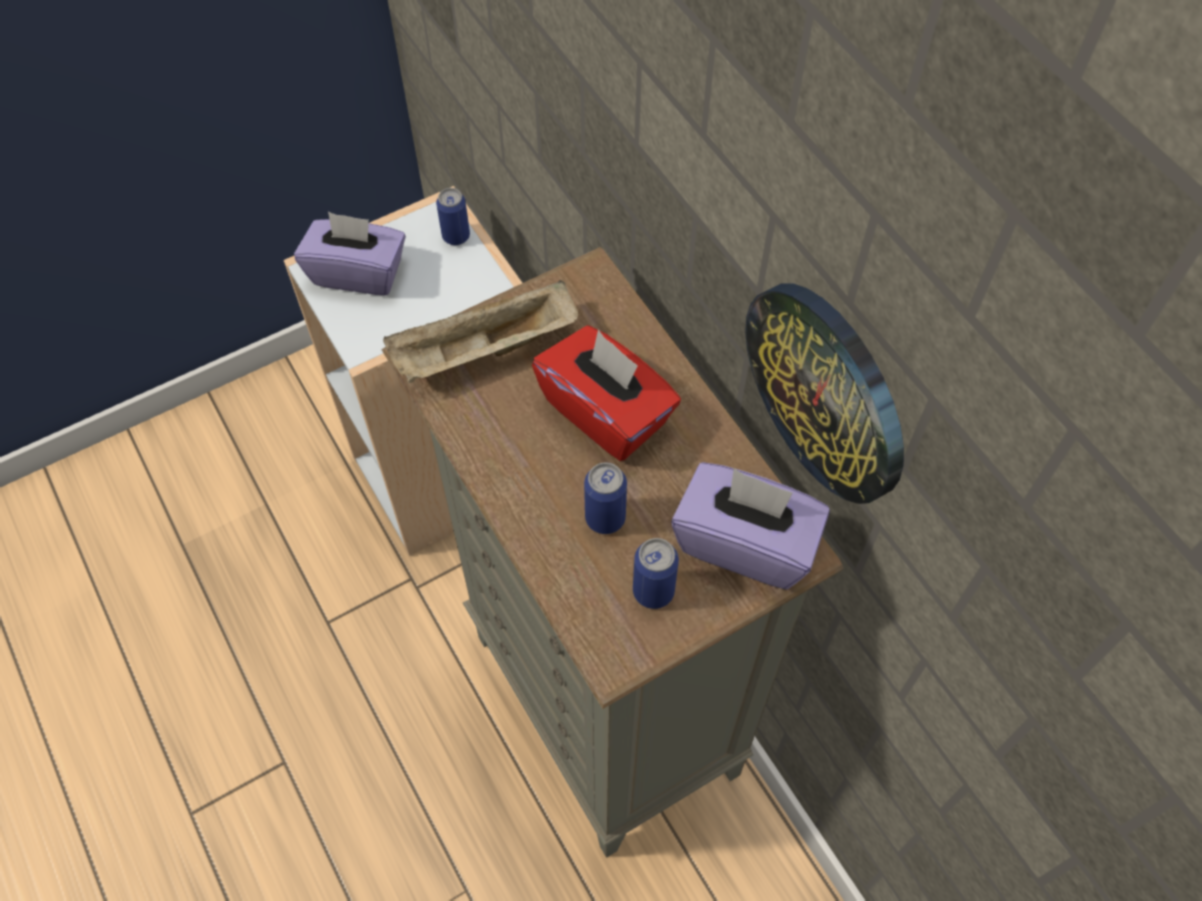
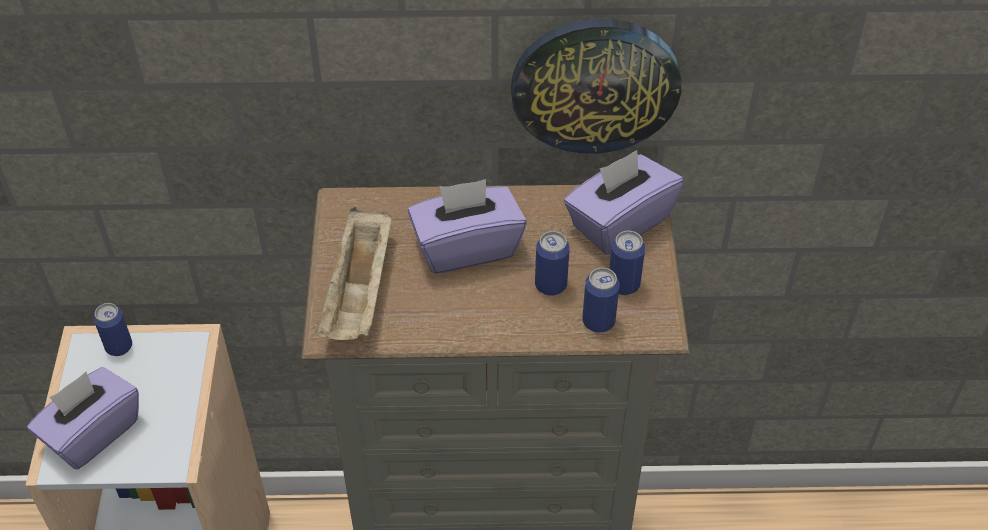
camera: 60 degrees left, 10 degrees down
red tissue box [532,325,681,461] -> purple tissue box [408,179,527,274]
none -> can [582,268,620,333]

